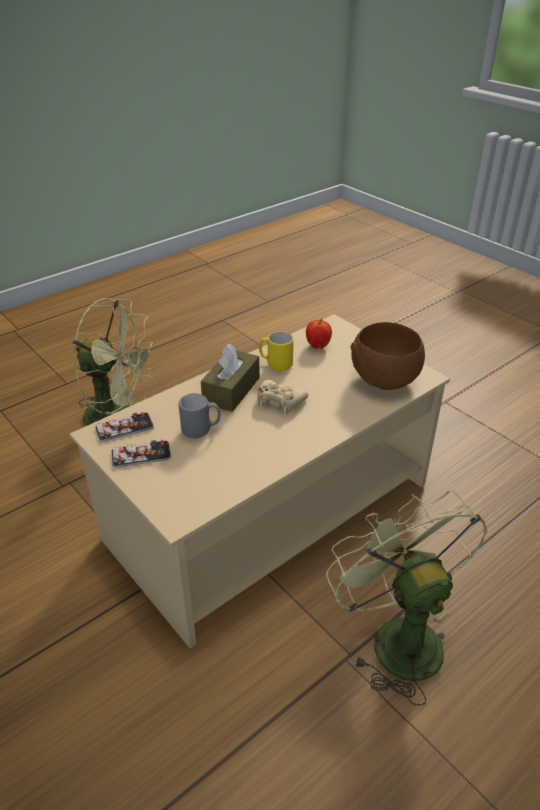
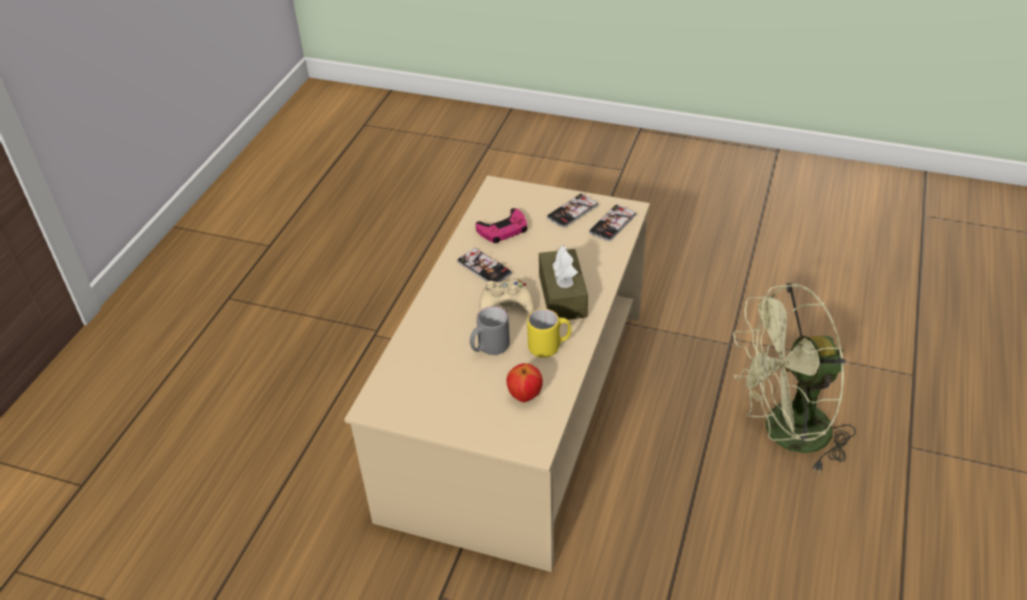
camera: 150 degrees right, 5 degrees up
grey mug [179,393,221,438] -> grey mug moved to [470,306,510,355]
green fan [326,490,487,706] -> none
brown bowl [350,322,425,390] -> none
none -> phone [457,248,512,282]
none -> pink game controller [475,208,527,243]

